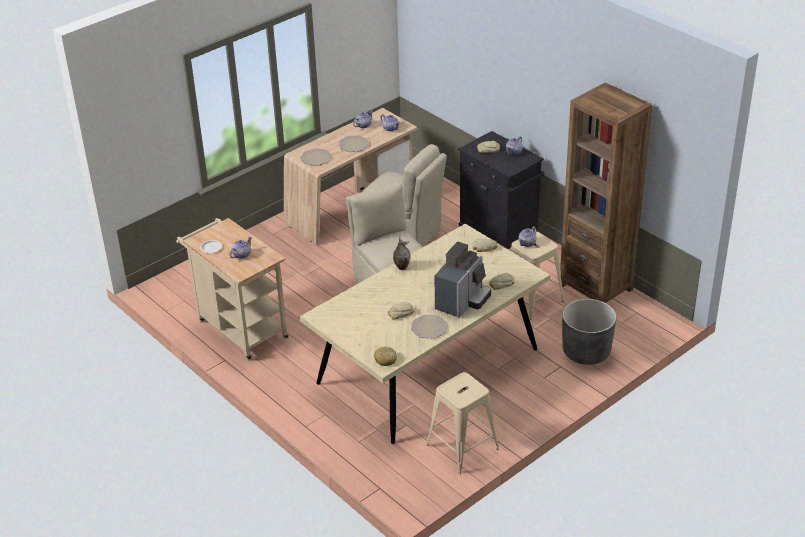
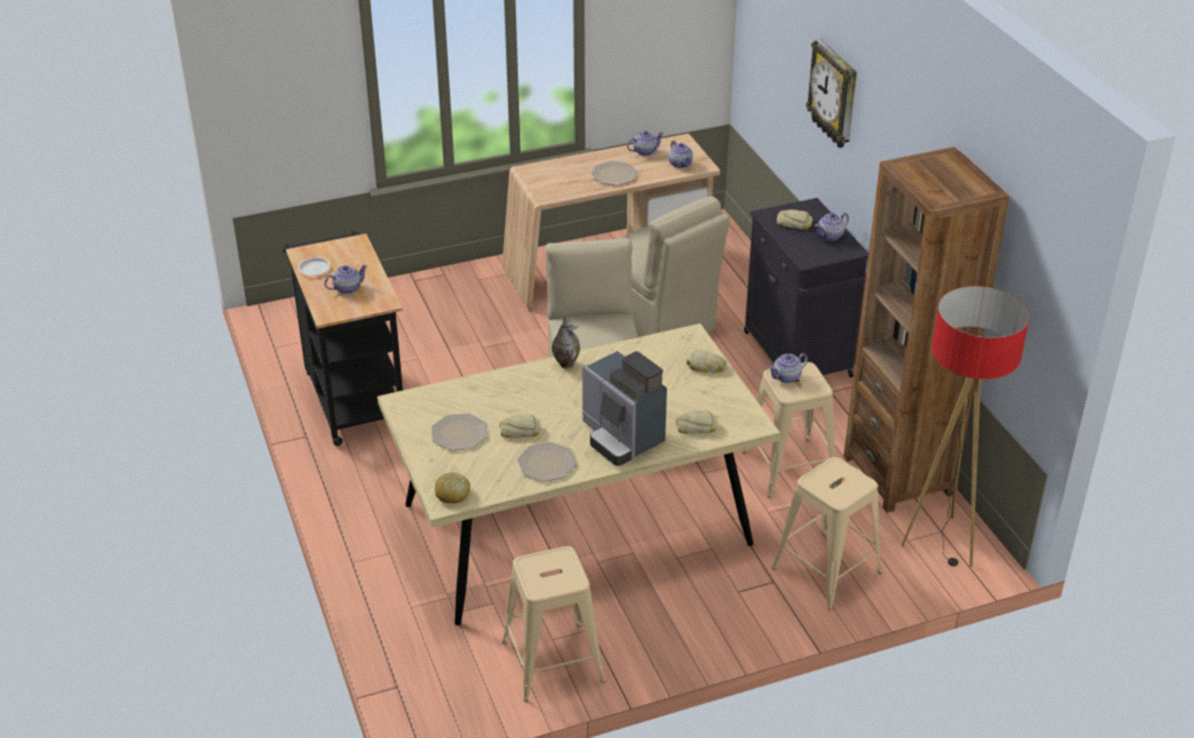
camera: 20 degrees right, 0 degrees up
beige cart [176,218,289,361] -> black cart [283,231,403,446]
plate [300,148,332,166] -> plate moved to [431,413,488,450]
coffee machine [434,242,491,318] -> coffee machine turned 90 degrees clockwise [582,351,667,466]
grey planter [562,299,616,365] -> beige stool [772,457,882,610]
none -> wall clock [806,39,857,148]
none -> floor lamp [902,286,1029,567]

